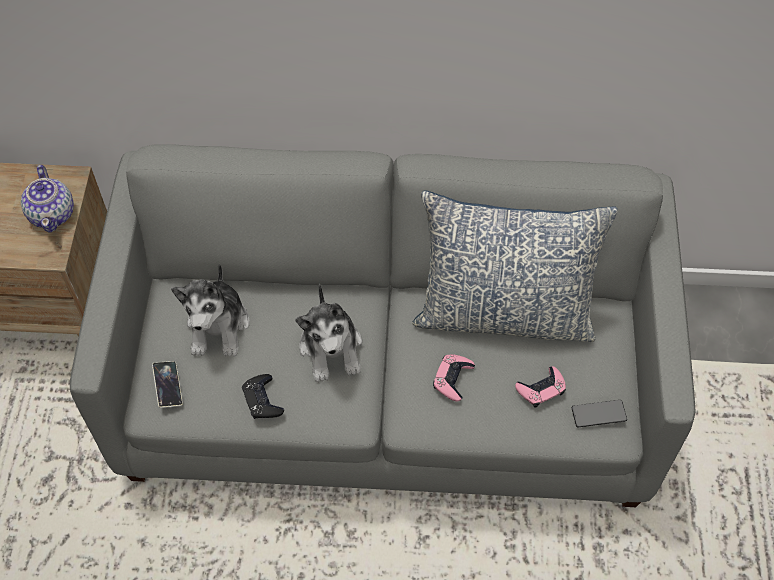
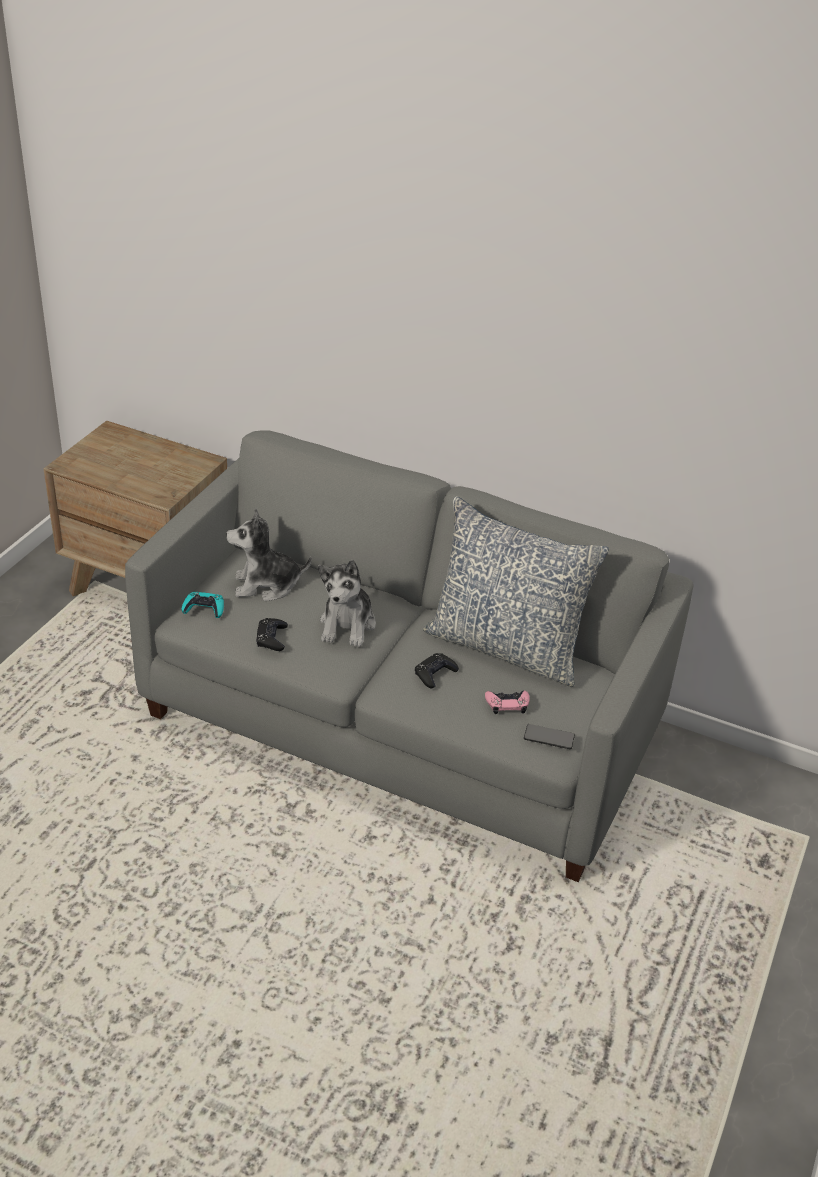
camera: 20 degrees right, 20 degrees down
teapot [21,165,74,233] -> none
phone [152,361,183,408] -> turquoise game controller [182,592,224,618]
plush toy [171,264,250,357] -> plush toy turned 60 degrees clockwise [226,509,312,601]
pink game controller [433,354,475,401] -> black game controller [415,653,459,688]

